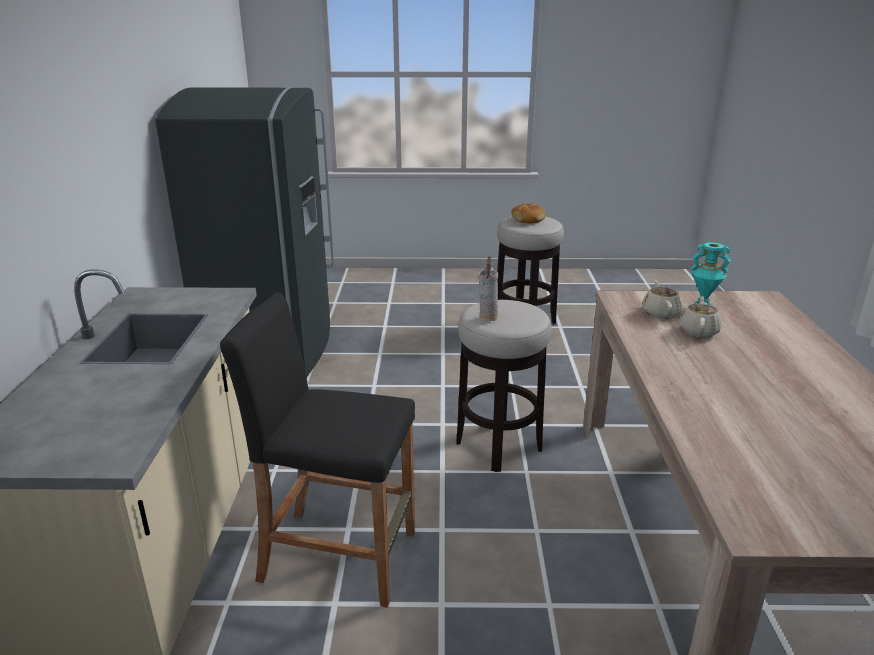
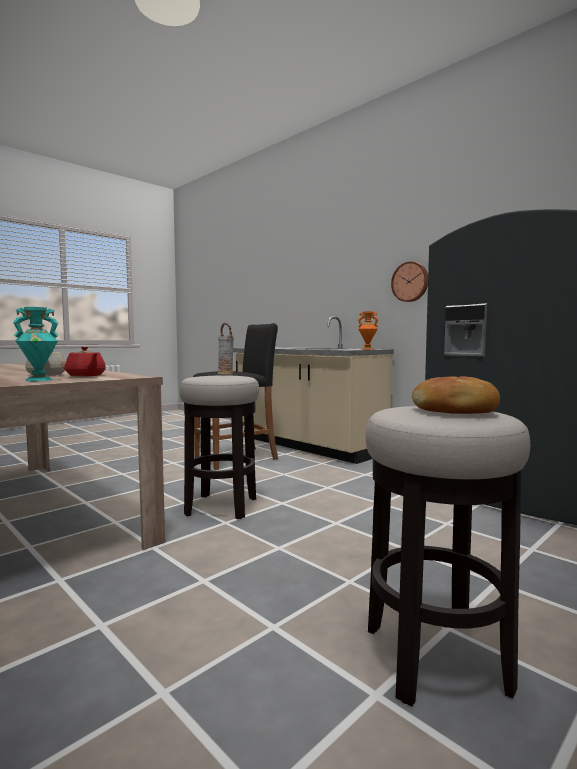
camera: 135 degrees right, 20 degrees down
beige teapot [642,280,682,319] -> red teapot [65,346,106,377]
none -> orange vase [358,311,379,349]
none -> wall clock [391,261,428,302]

